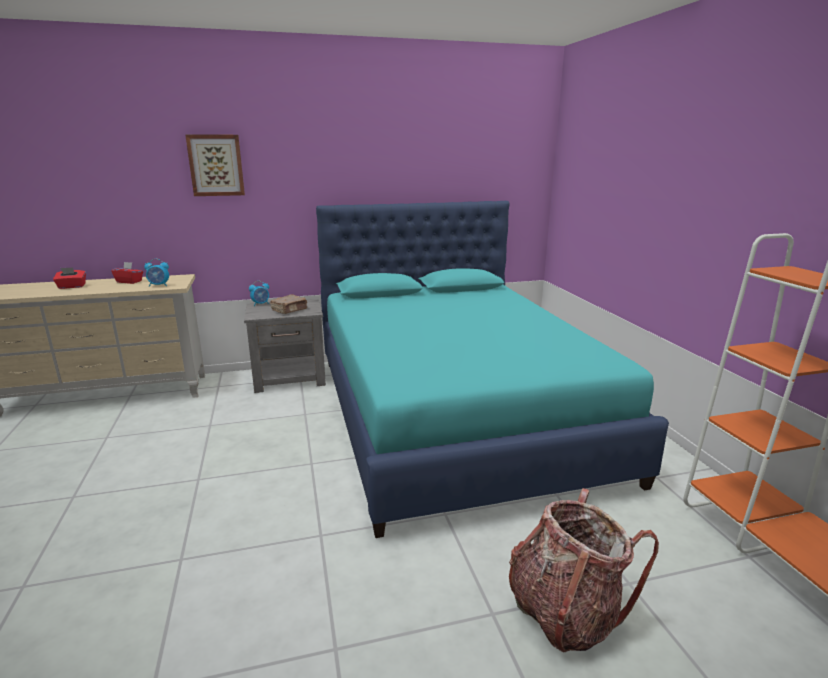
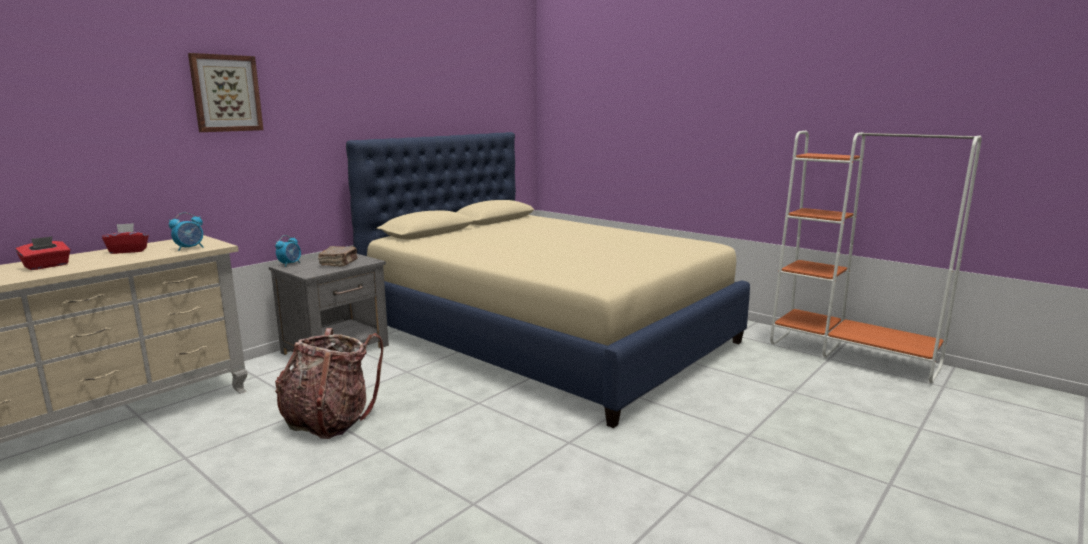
camera: 35 degrees left, 5 degrees down
turquoise bed [316,201,669,538] -> beige bed [346,132,750,428]
backpack [509,488,659,653] -> backpack moved to [275,328,383,439]

